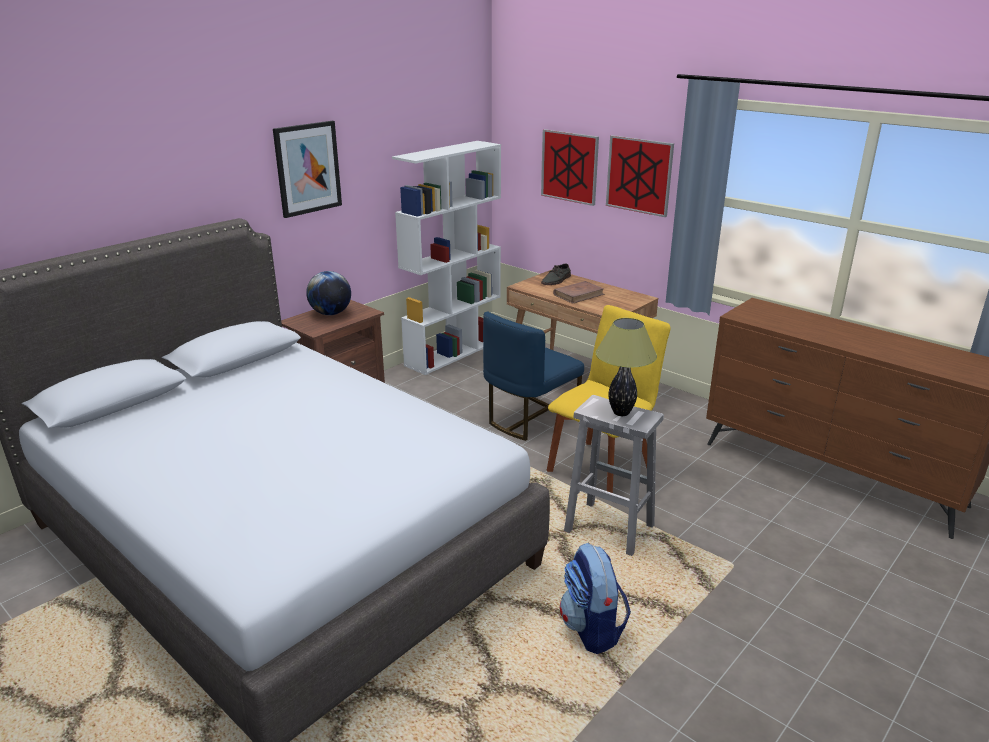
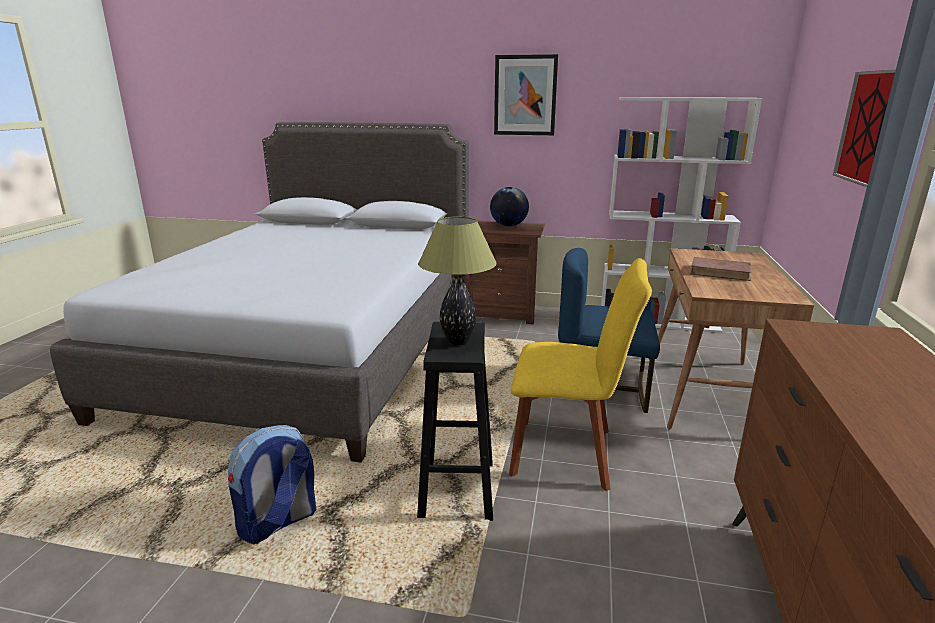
camera: 60 degrees right, 5 degrees down
picture [541,129,599,206] -> none
grey shoe [541,263,571,285] -> none
white stool [564,395,664,556] -> black stool [417,322,493,521]

